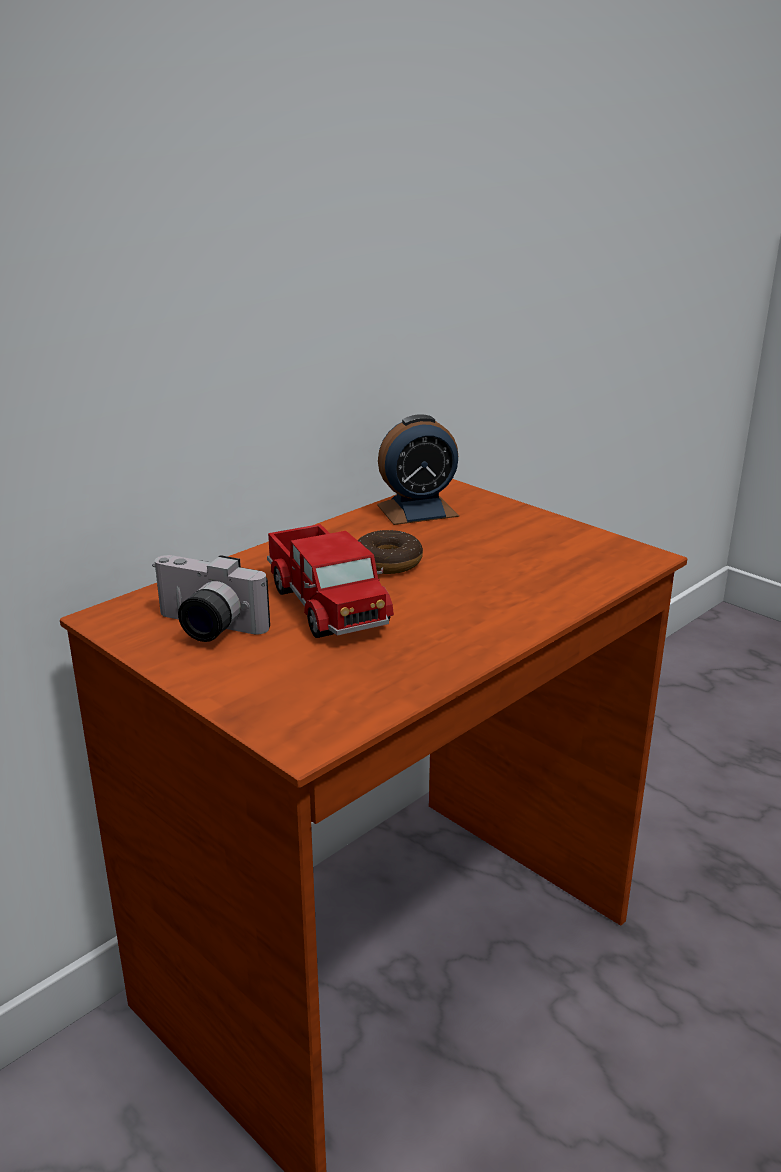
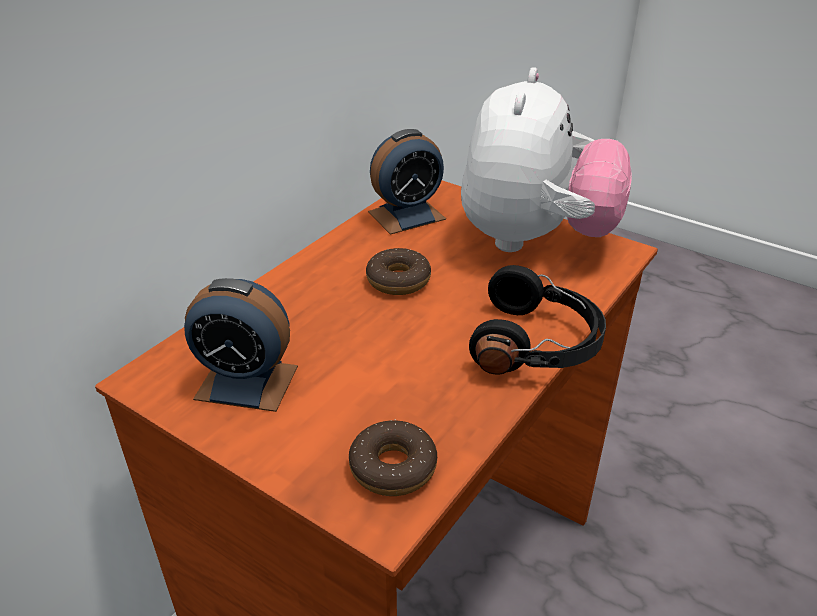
camera: 10 degrees left, 10 degrees up
camera [152,555,270,642] -> alarm clock [184,278,298,412]
toy truck [267,524,394,638] -> none
none -> donut [349,419,437,496]
none -> plush toy [461,67,632,252]
none -> black headphones [469,265,606,375]

